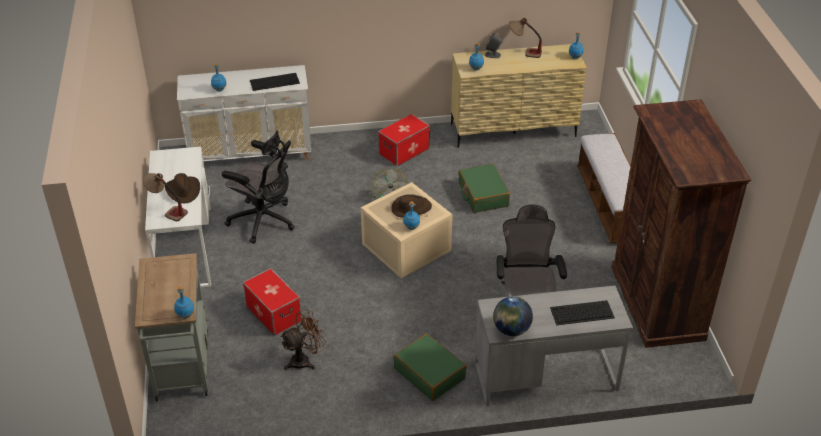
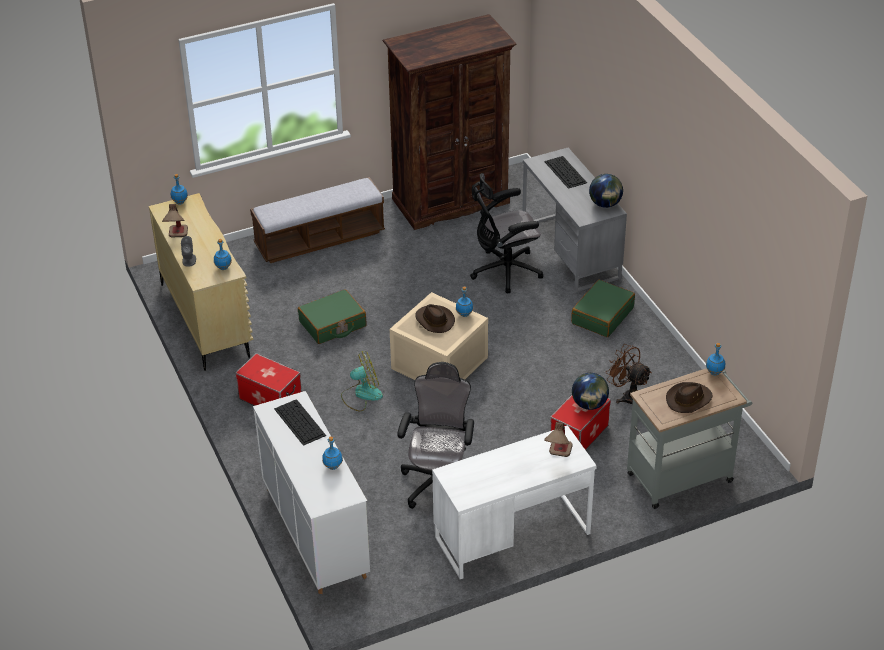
camera: 105 degrees left, 0 degrees up
brown hat [165,173,200,203] -> brown hat moved to [666,382,712,413]
none -> globe [572,373,609,410]

